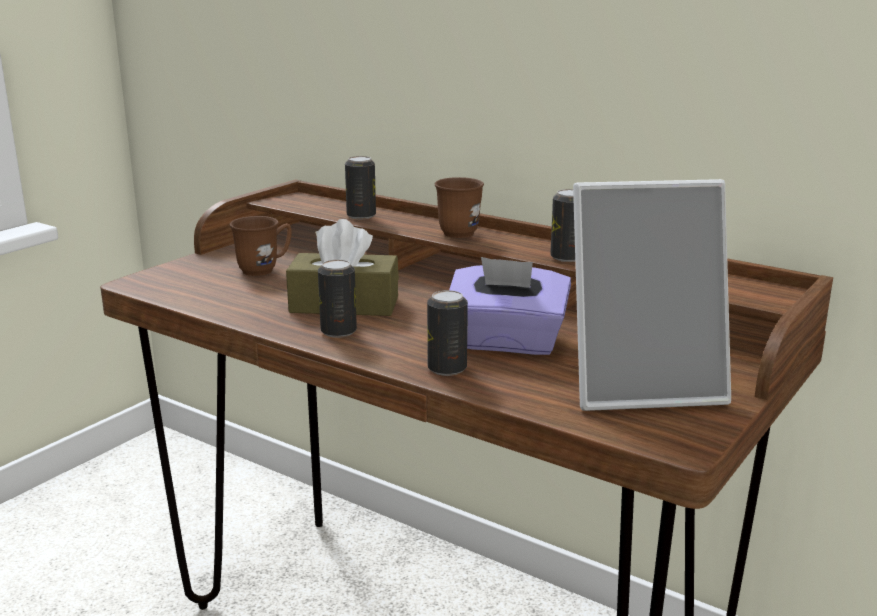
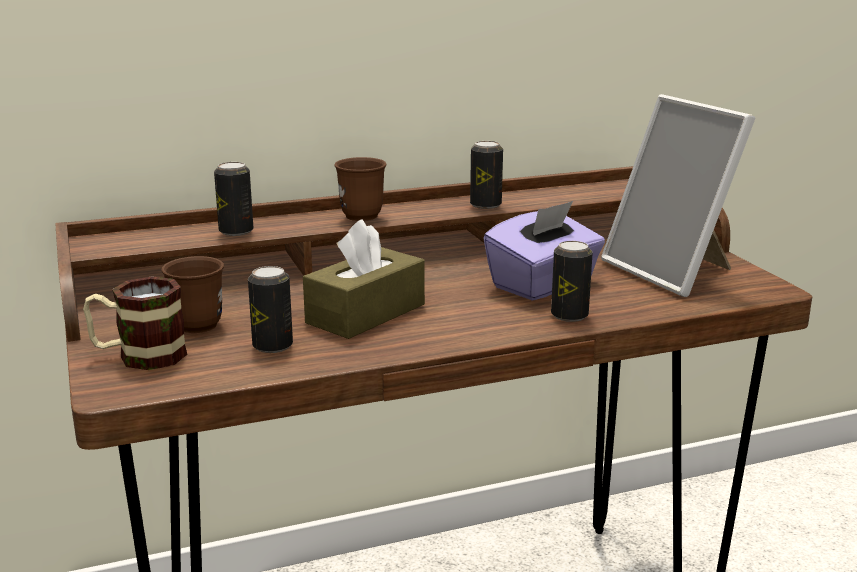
camera: 55 degrees left, 0 degrees up
can [318,260,357,338] -> can moved to [248,266,293,353]
picture frame [573,179,731,411] -> picture frame turned 120 degrees clockwise [601,94,755,297]
none -> mug [83,276,187,370]

